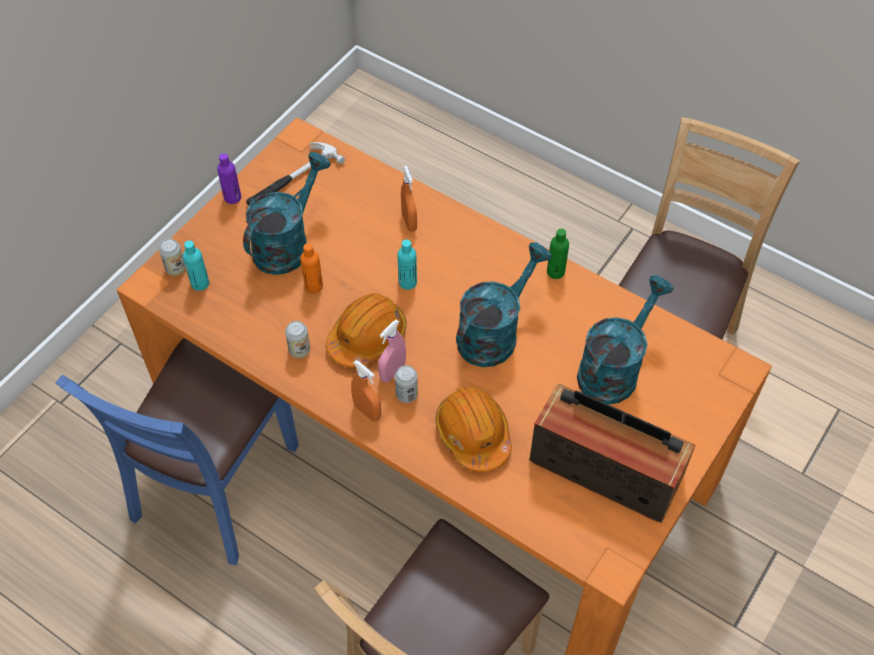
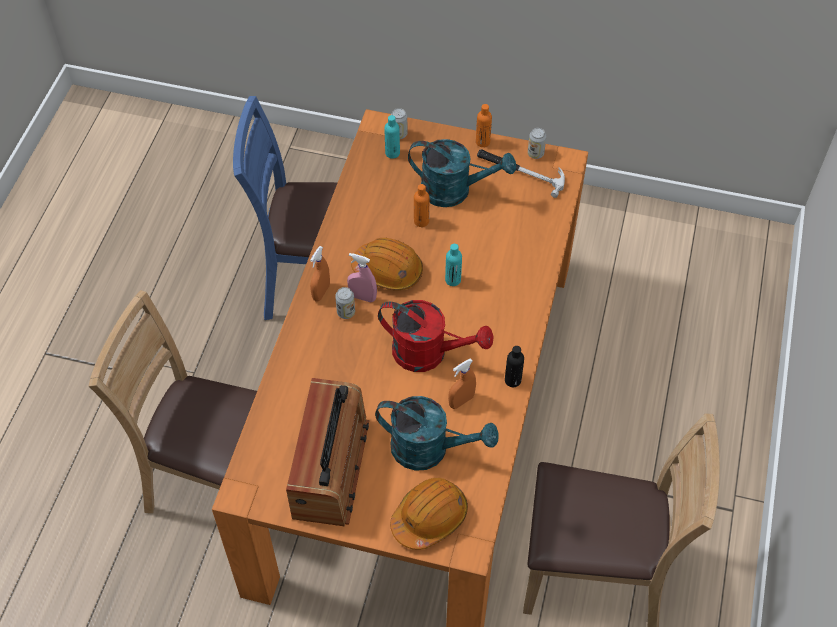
camera: 70 degrees right, 0 degrees up
purple bottle [217,153,241,204] -> orange bottle [476,104,492,147]
can [285,321,310,358] -> can moved to [528,128,546,159]
orange spray bottle [401,166,417,232] -> orange spray bottle moved to [448,358,476,409]
orange hard hat [435,387,512,472] -> orange hard hat moved to [390,478,468,550]
turquoise watering can [456,242,552,367] -> red watering can [378,300,494,372]
green bottle [547,229,569,279] -> black bottle [505,346,524,387]

